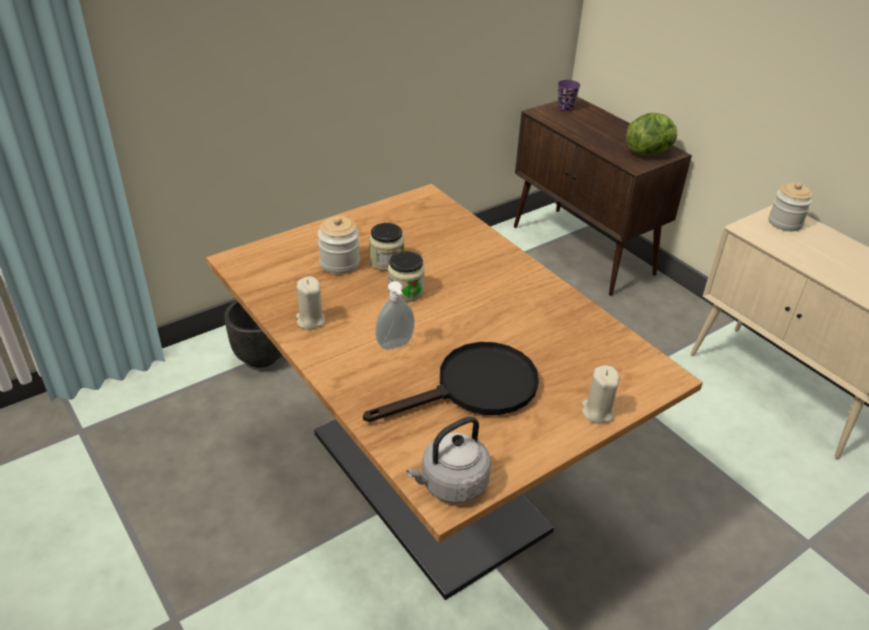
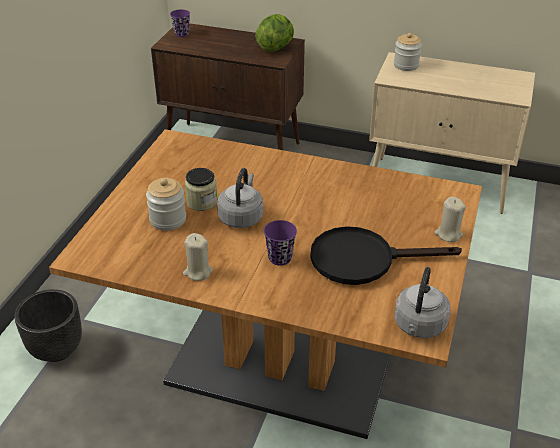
camera: 35 degrees left, 0 degrees up
black frying pan [363,342,539,422] -> black frying pan turned 120 degrees counterclockwise [310,226,462,285]
soap dispenser [375,281,415,349] -> purple cup [264,220,297,266]
jar [388,251,425,302] -> grey kettle [217,168,263,228]

